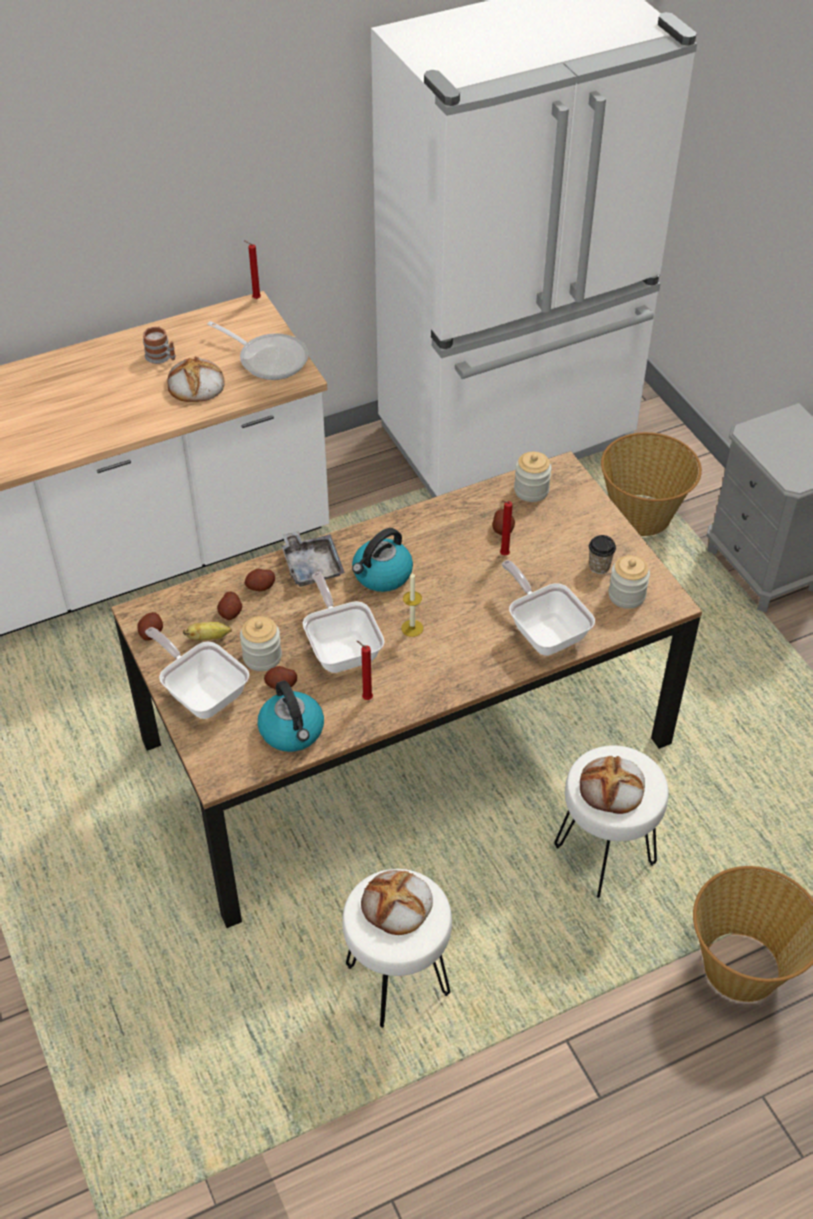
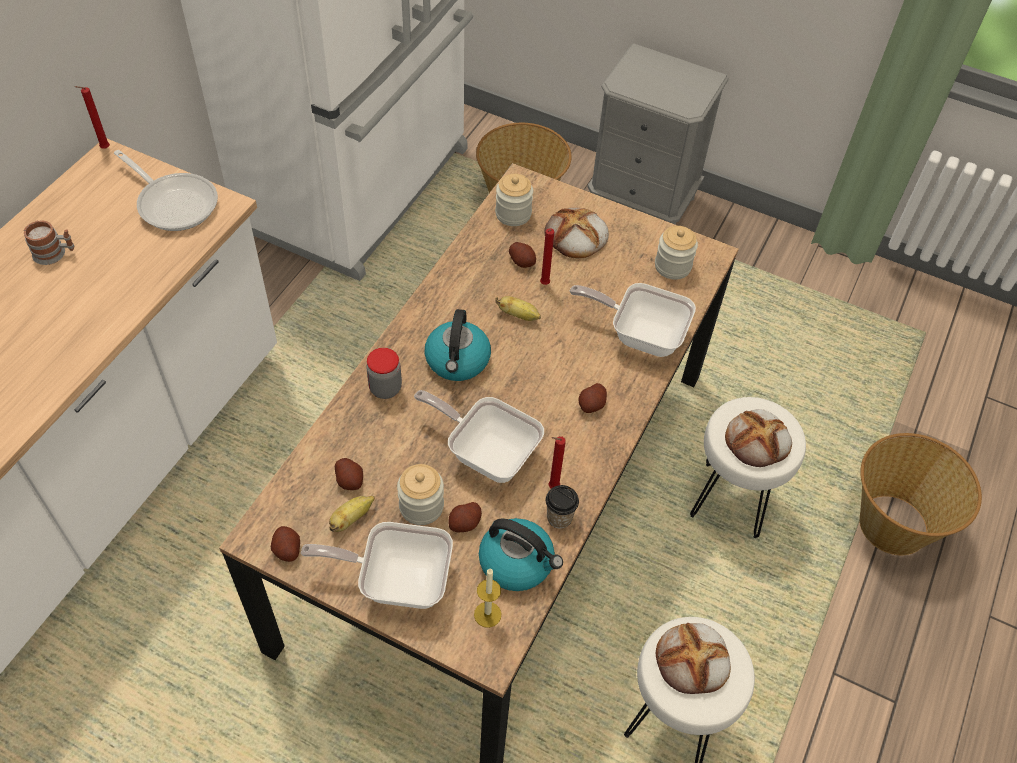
camera: 40 degrees left, 5 degrees up
bread [168,357,225,402] -> bread moved to [544,207,609,258]
frying pan [207,321,309,380] -> frying pan turned 45 degrees clockwise [114,150,218,231]
potato [245,569,275,591] -> potato moved to [579,383,607,413]
grey tray [282,531,345,587] -> jar [366,348,402,399]
candle [401,572,423,637] -> candle moved to [474,569,502,628]
cup [589,535,616,574] -> cup moved to [546,485,579,528]
none -> banana [495,296,541,321]

